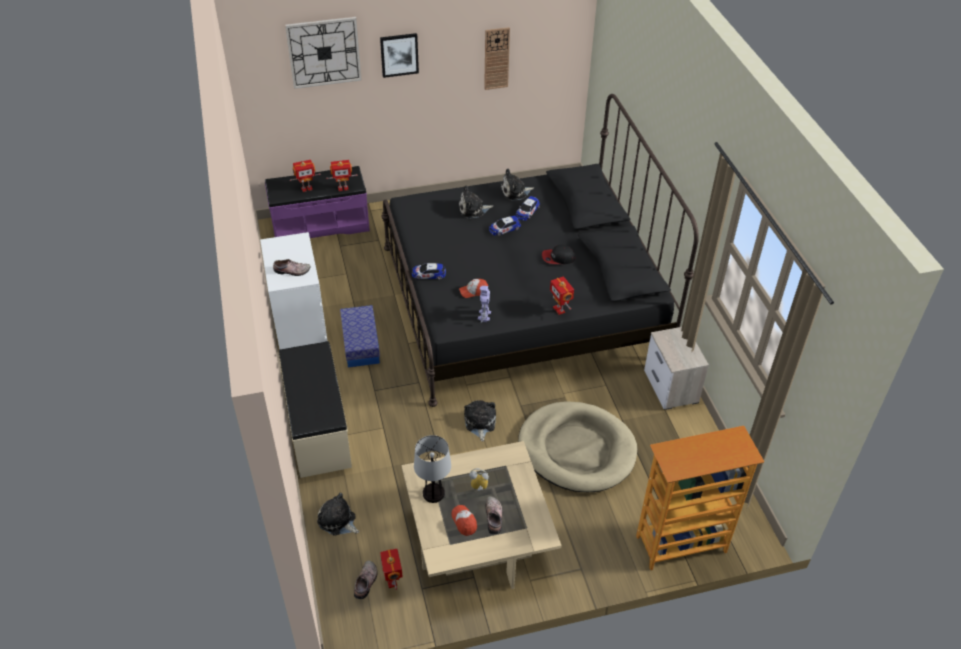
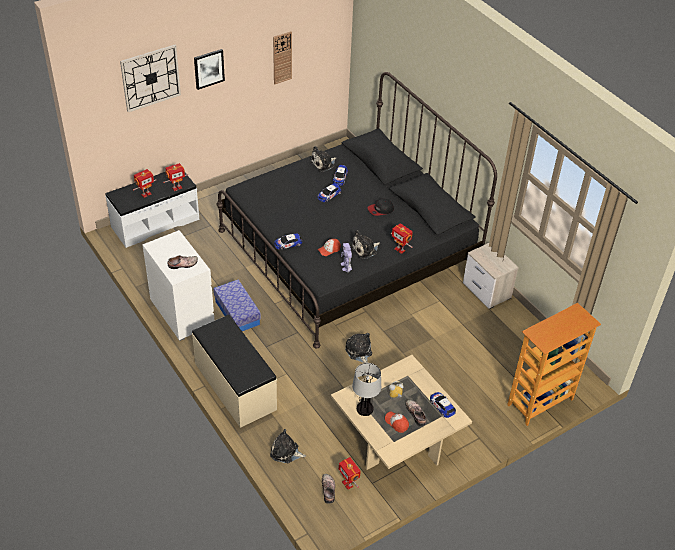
camera: 20 degrees left, 0 degrees up
purple bench [265,166,370,238] -> white bench [105,172,199,248]
plush toy [459,185,493,219] -> plush toy moved to [351,230,380,259]
beige dog bed [518,401,637,492] -> none
none -> toy car [430,392,456,418]

